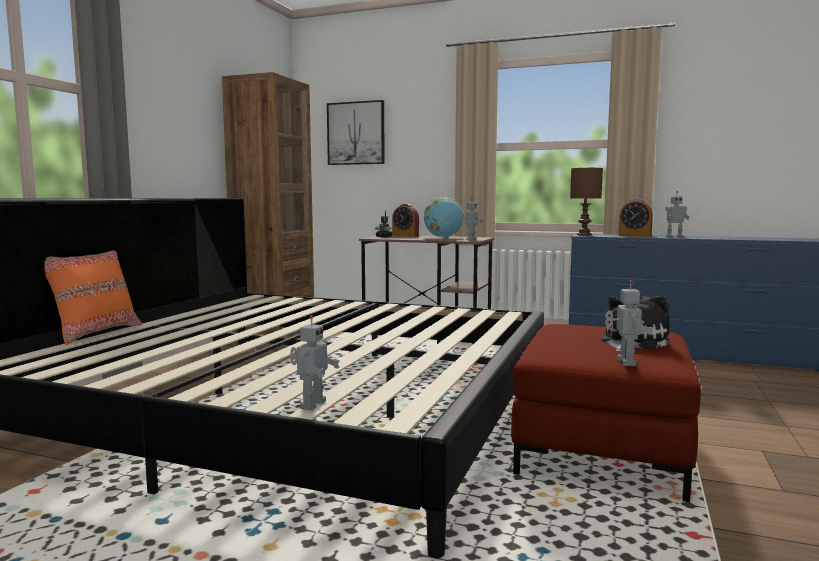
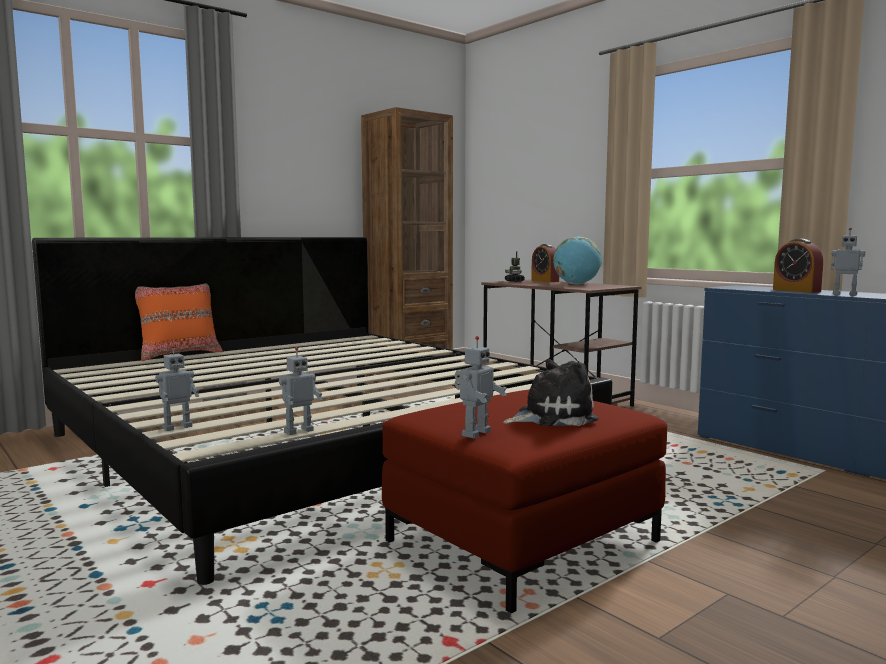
camera: 30 degrees right, 0 degrees up
picture [327,100,385,165] -> none
toy robot [461,197,483,240] -> toy robot moved to [279,347,322,435]
brown table lamp [570,168,603,235] -> none

